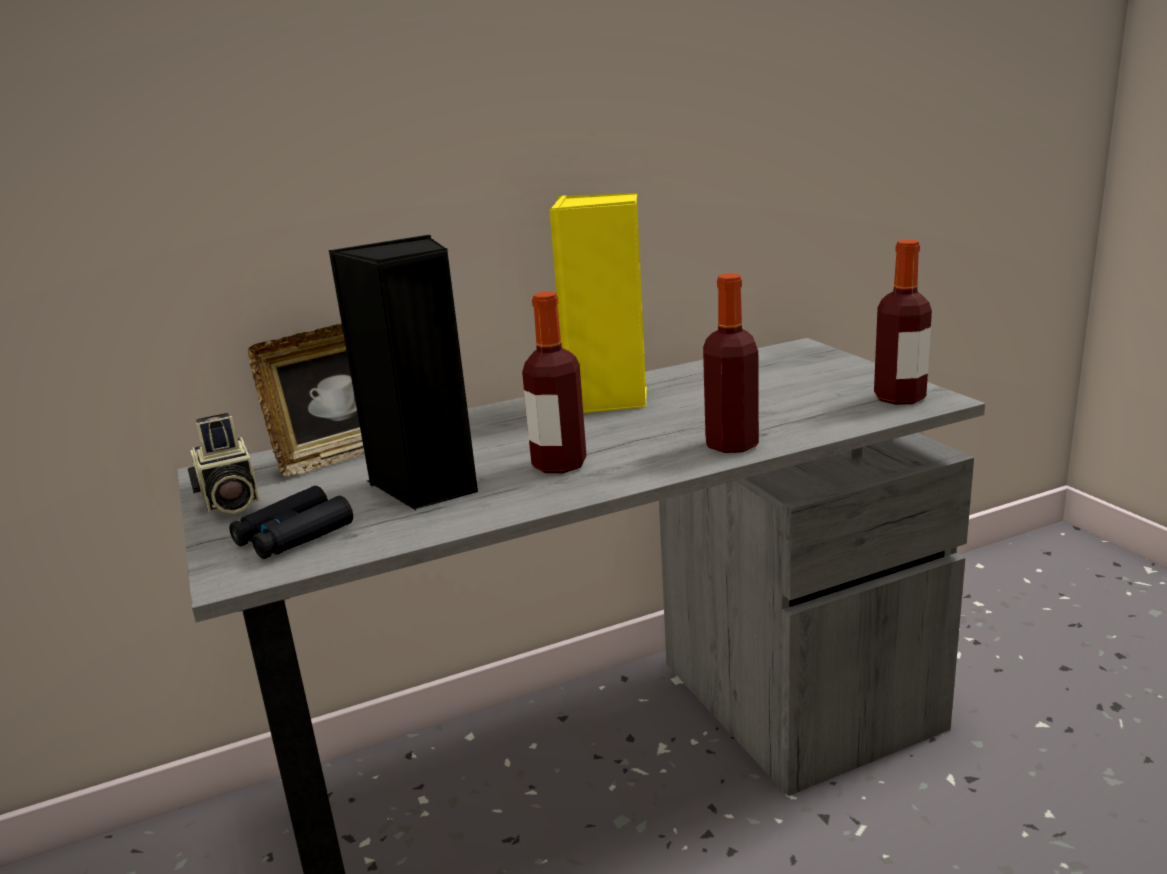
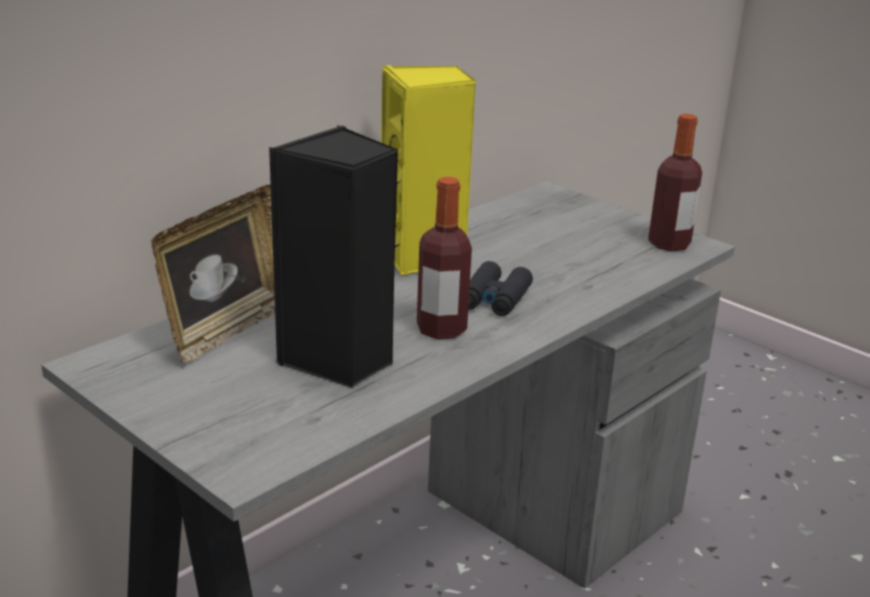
camera: 25 degrees left, 5 degrees up
camera [188,413,259,514] -> none
black binoculars [229,486,353,559] -> black binoculars moved to [468,261,533,316]
bottle [703,273,759,453] -> none

